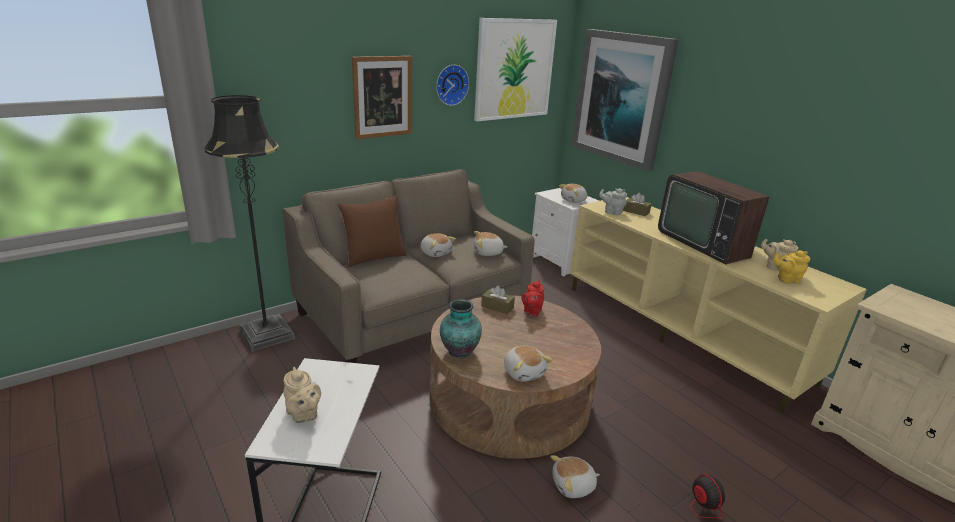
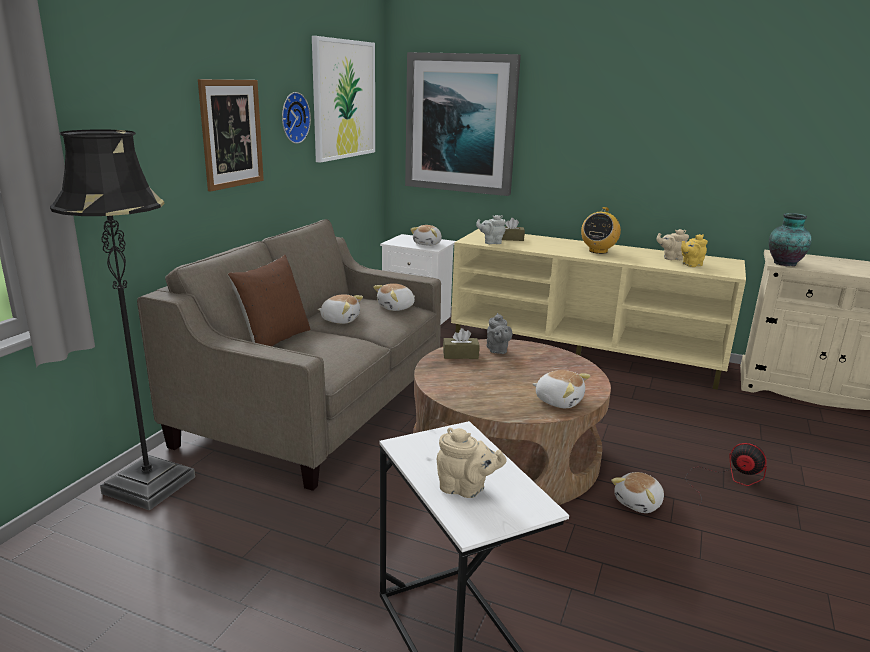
camera: 30 degrees left, 5 degrees down
vase [440,299,482,358] -> vase moved to [769,213,812,266]
red teapot [522,280,544,316] -> grey teapot [487,313,512,354]
television [658,171,770,265] -> radio [581,207,621,254]

